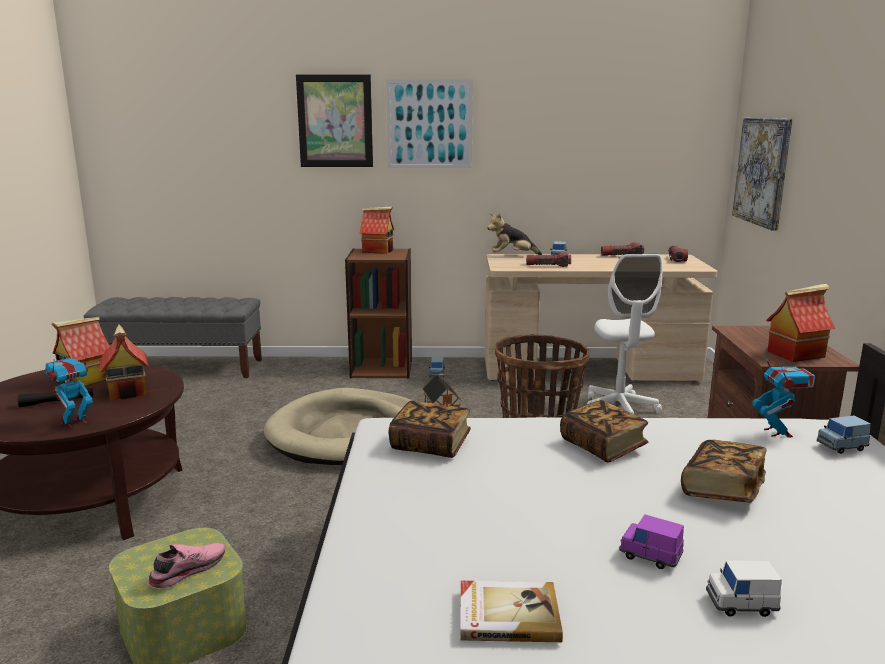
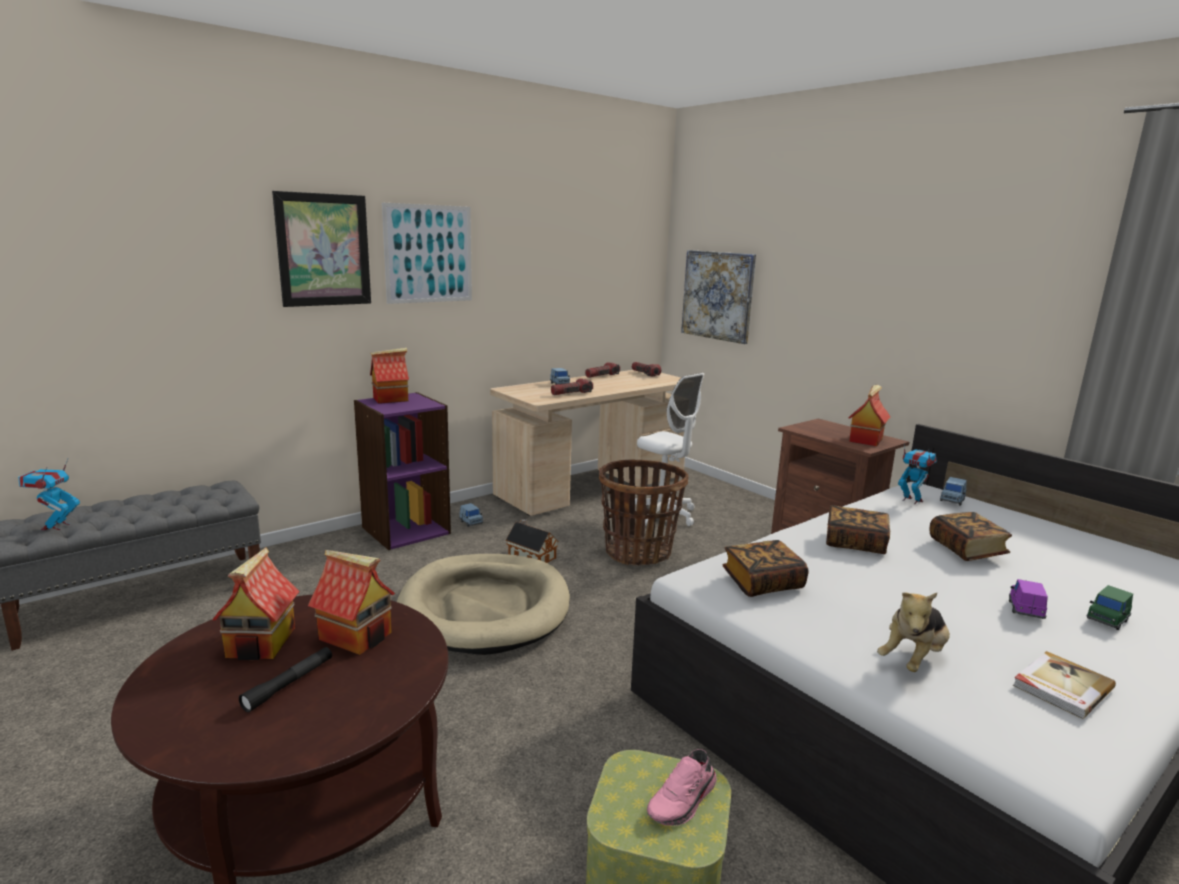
camera: 40 degrees left, 0 degrees up
toy robot [44,351,93,428] -> toy robot moved to [18,458,80,531]
pink shoe [147,543,225,589] -> pink shoe turned 135 degrees counterclockwise [647,749,717,826]
brown bookcase [345,249,412,378] -> purple bookcase [354,392,451,550]
plush toy [487,213,542,255] -> plush toy moved to [877,592,950,672]
purple toy car [619,515,684,569] -> purple toy car turned 120 degrees clockwise [1009,579,1048,619]
white toy car [706,561,782,617] -> green toy car [1087,585,1133,630]

